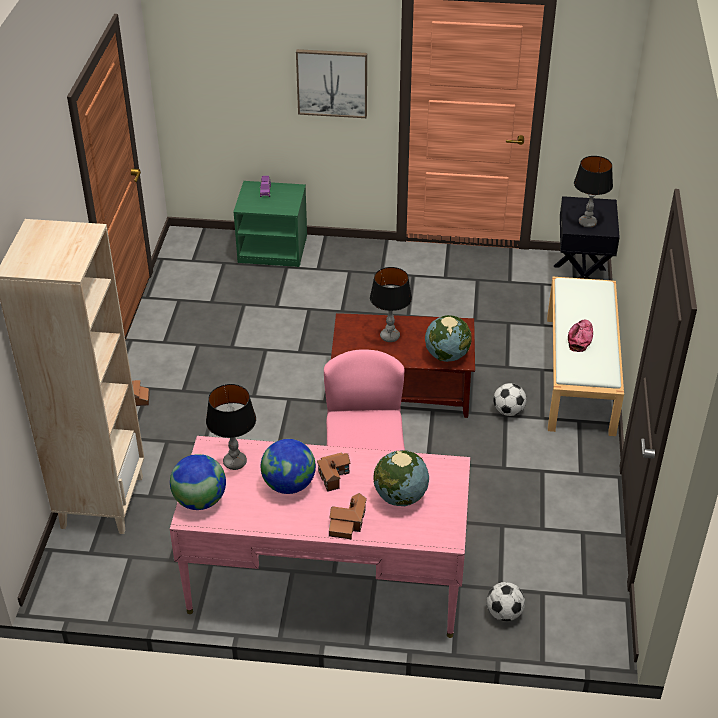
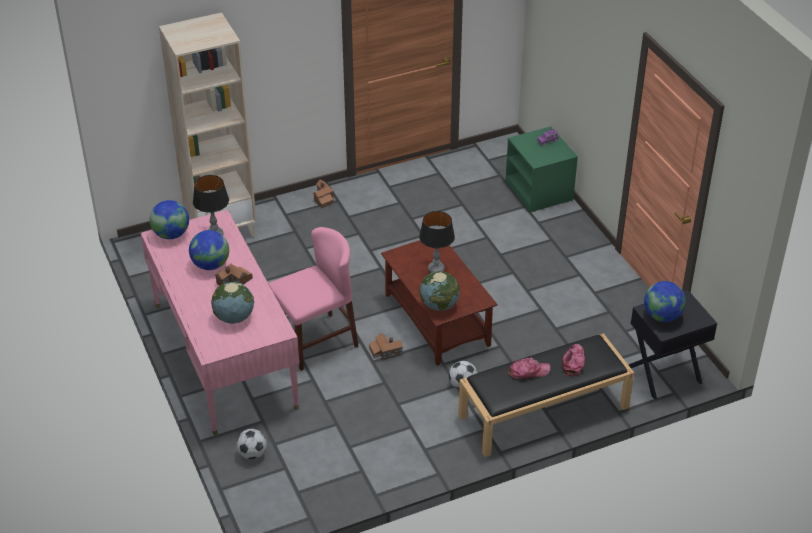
camera: 60 degrees right, 0 degrees up
picture [296,49,367,118] -> none
toy house [329,493,367,540] -> toy house moved to [369,333,403,359]
white bench [547,277,624,436] -> black bench [458,334,634,457]
table lamp [574,156,613,228] -> globe [644,281,686,322]
none -> cap [562,344,585,376]

